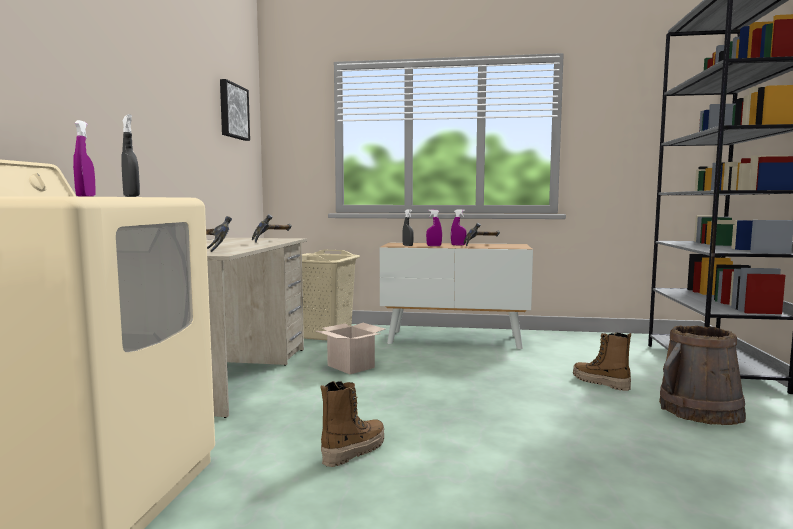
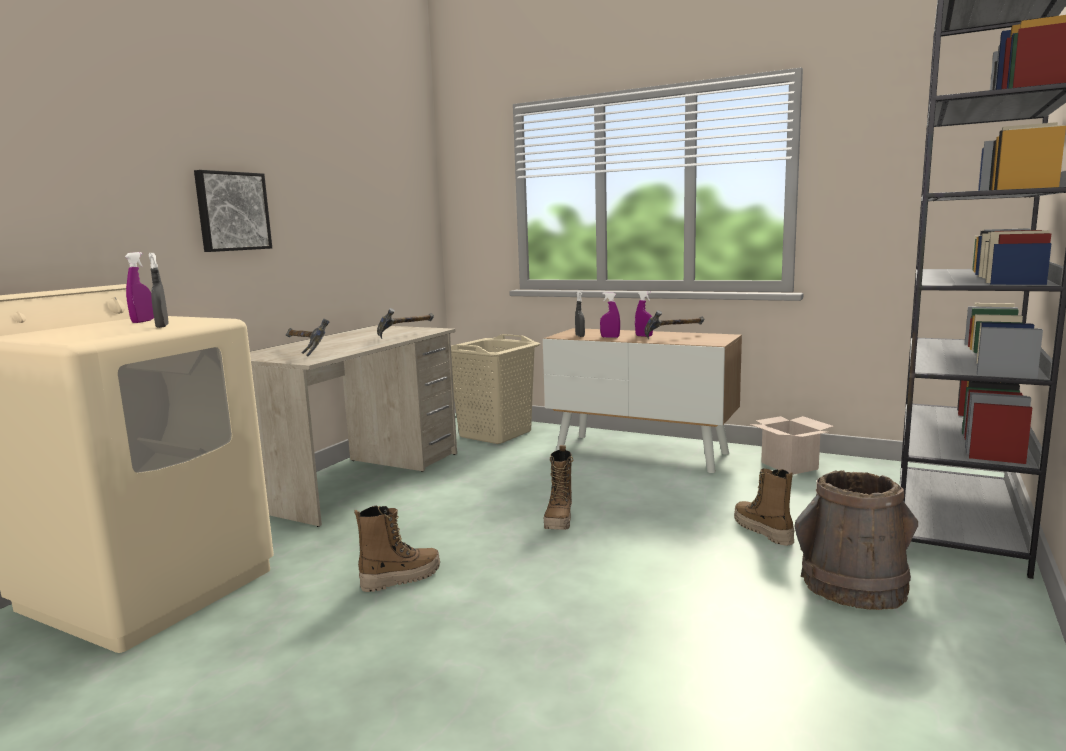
camera: 20 degrees right, 5 degrees up
picture [220,79,250,141] -> picture moved to [194,170,272,252]
cardboard box [316,323,385,374] -> cardboard box moved to [750,416,834,475]
none -> boot [544,445,574,530]

